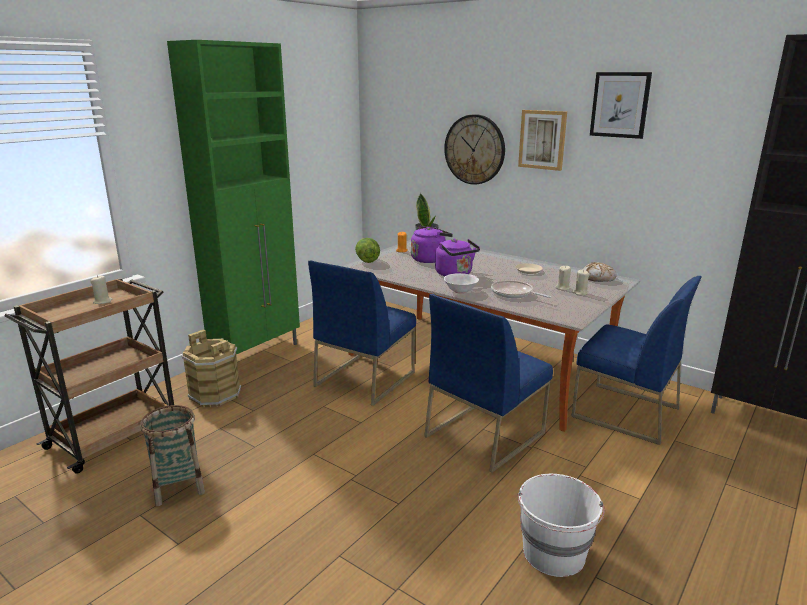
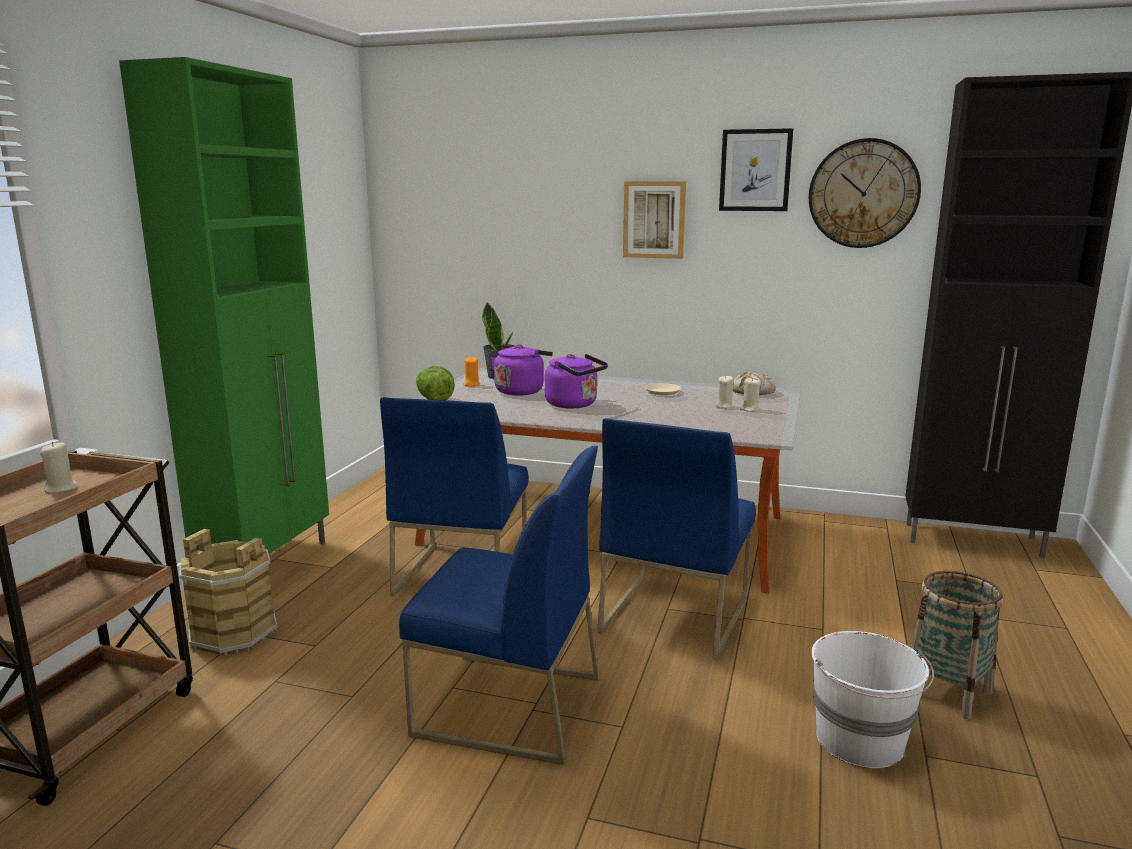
camera: 20 degrees left, 5 degrees down
basket [140,405,205,506] -> basket moved to [911,571,1003,719]
white bowl [443,273,479,294] -> none
wall clock [444,114,505,185] -> wall clock moved to [809,138,921,248]
frying pan [491,280,551,299] -> none
blue chair [571,276,702,445] -> blue chair moved to [399,446,599,765]

